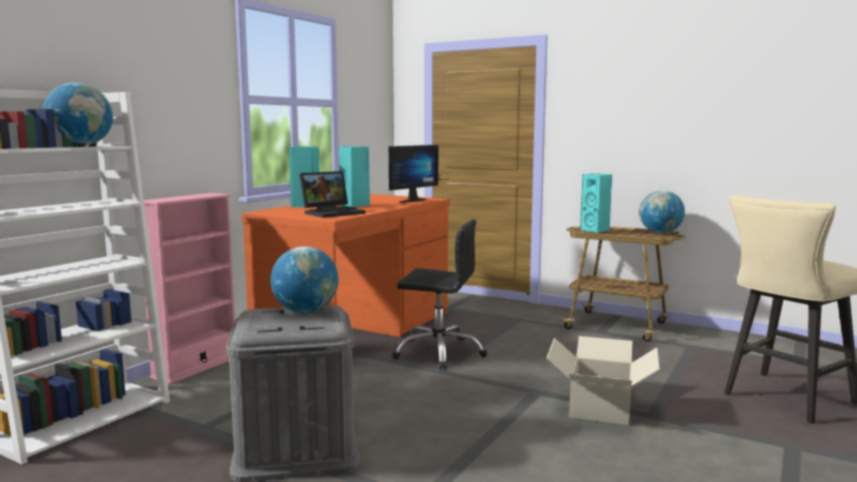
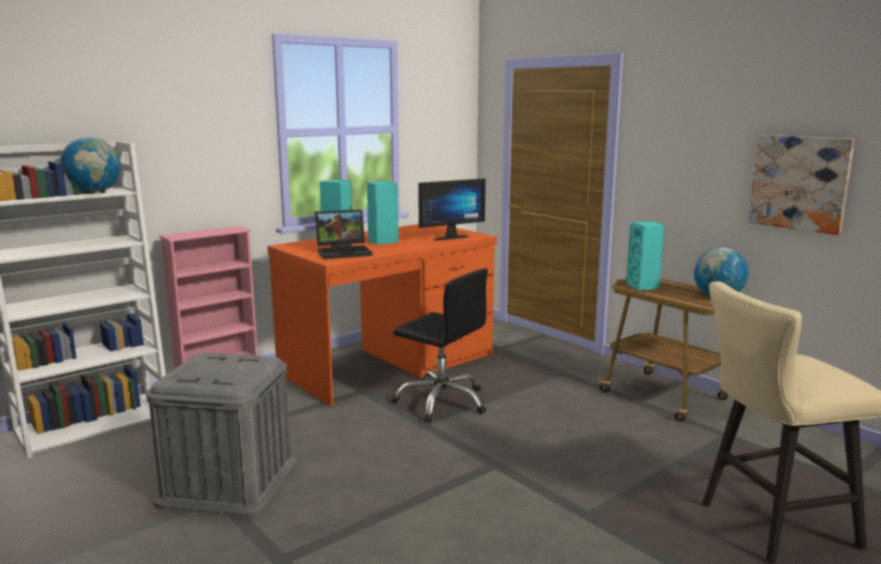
camera: 20 degrees right, 5 degrees up
globe [271,246,338,313] -> none
cardboard box [547,336,660,425] -> none
none -> picture [748,135,855,235]

